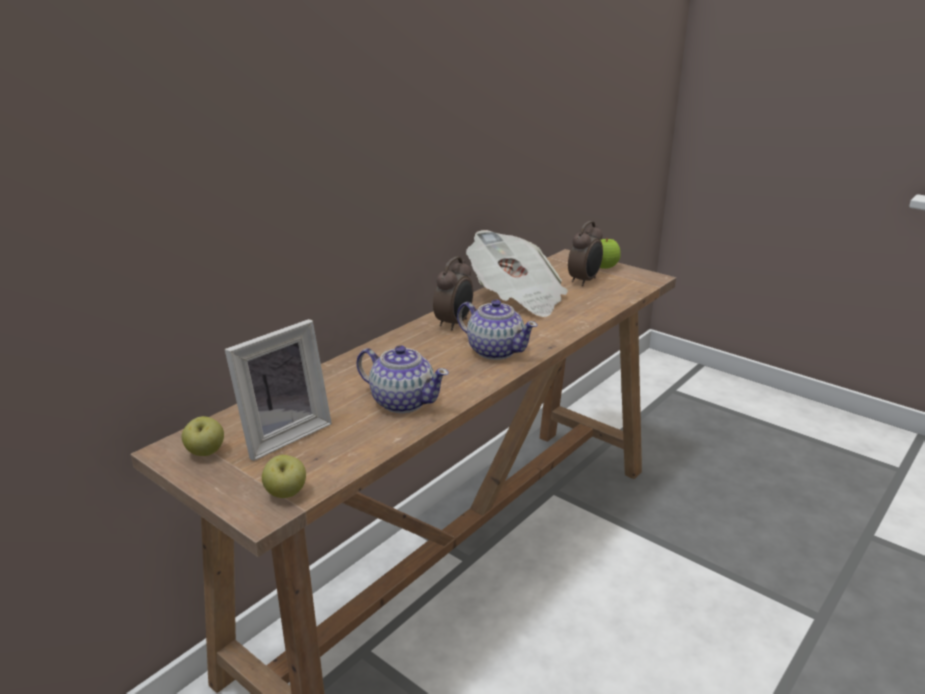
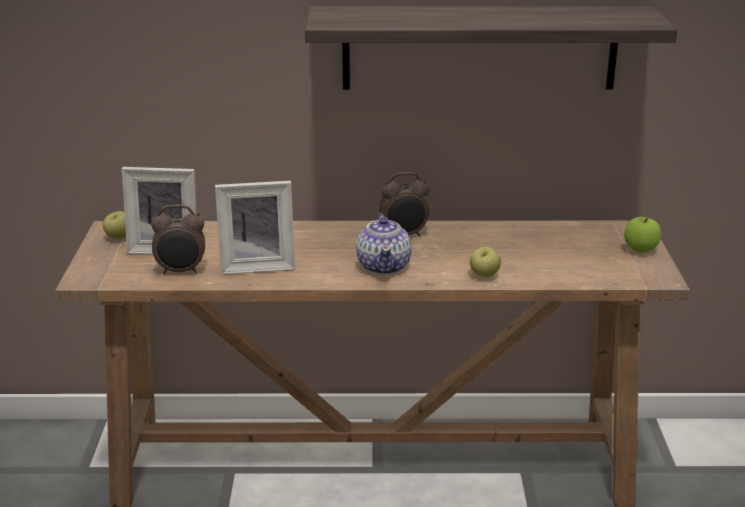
camera: 50 degrees right, 0 degrees up
apple [262,455,306,498] -> apple moved to [470,247,501,278]
teapot [356,345,449,413] -> picture frame [215,181,295,275]
newspaper [466,230,568,317] -> none
alarm clock [568,221,603,286] -> alarm clock moved to [151,205,205,275]
none -> shelf [305,6,678,90]

